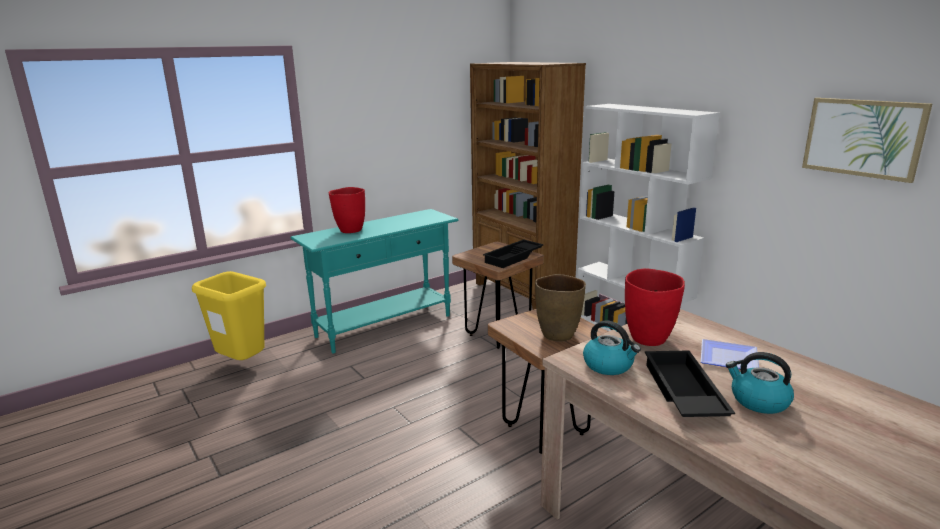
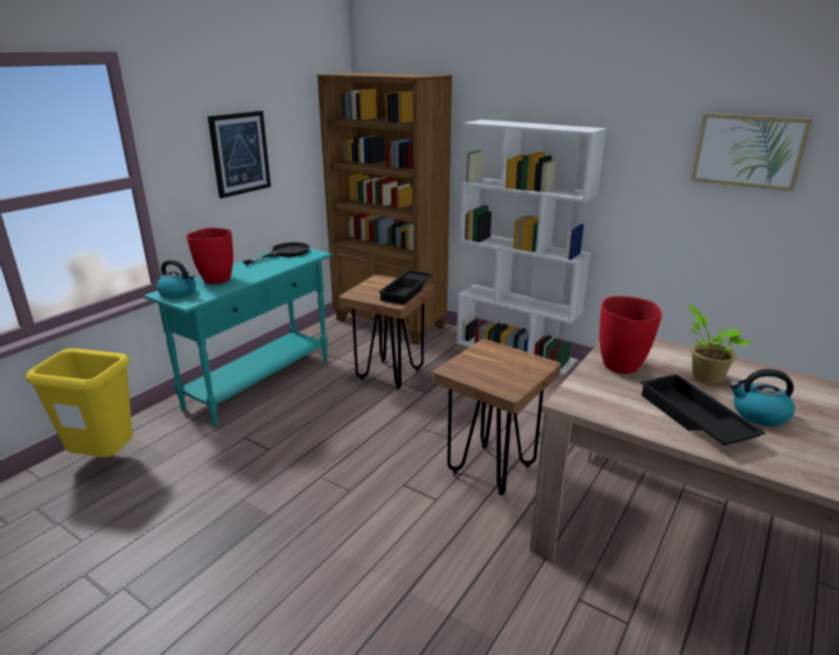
camera: 20 degrees left, 5 degrees up
brown vase [535,274,586,342] -> none
kettle [583,320,641,375] -> kettle moved to [157,260,196,298]
plate [701,339,759,369] -> potted plant [688,304,751,384]
none -> picture [208,111,271,198]
none -> black frying pan [242,242,310,265]

